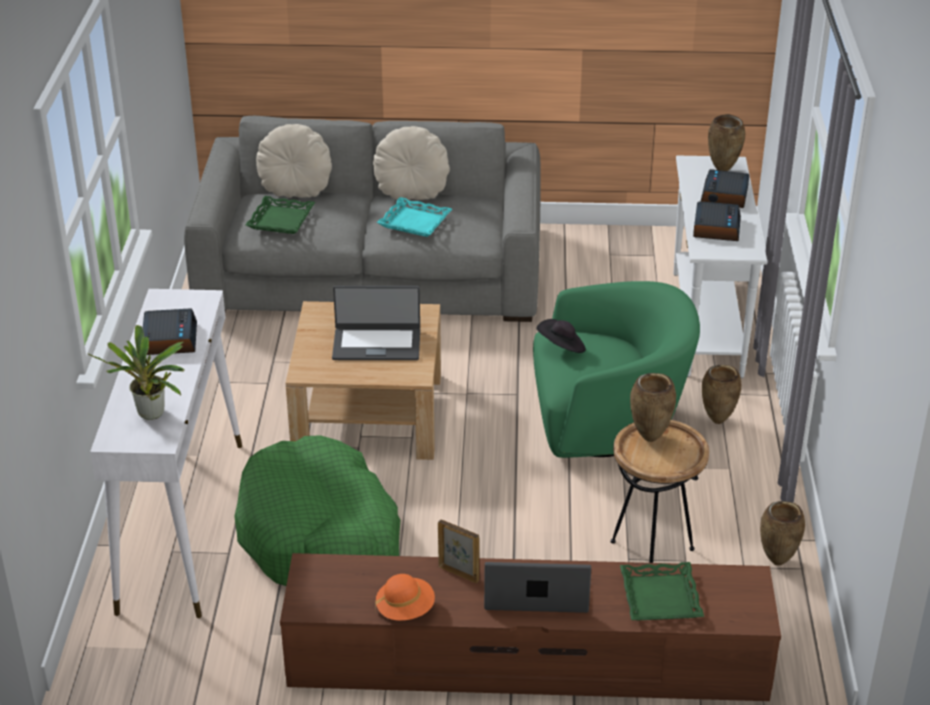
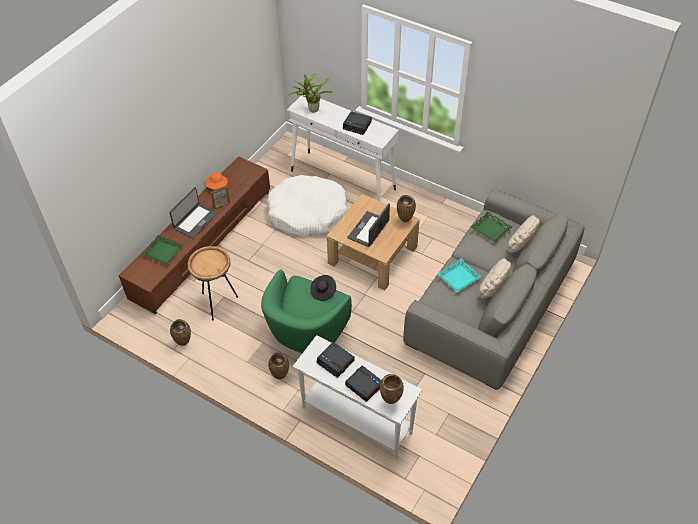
camera: 120 degrees right, 15 degrees up
green dog bed [234,435,400,586] -> white dog bed [267,175,348,236]
brown vase [630,373,676,442] -> brown vase moved to [397,195,416,222]

